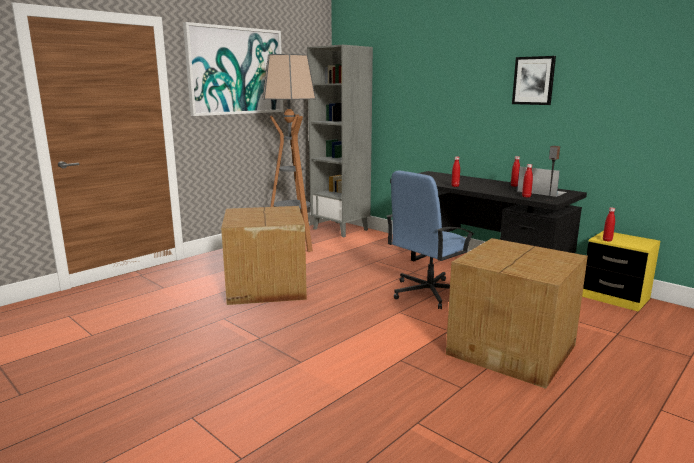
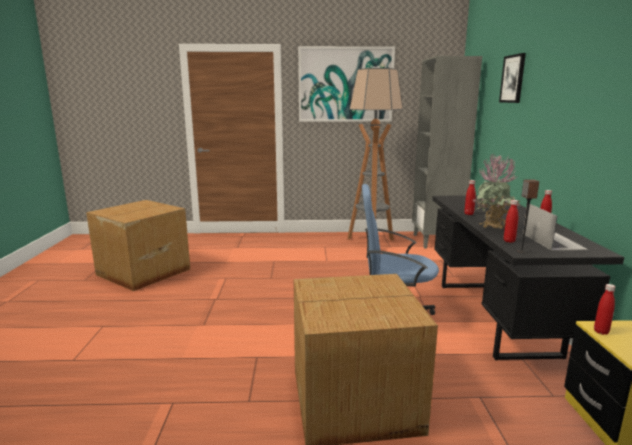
camera: 45 degrees right, 0 degrees up
cardboard box [221,206,307,305] -> cardboard box moved to [86,200,190,291]
picture [512,56,556,105] -> picture moved to [499,53,526,103]
none -> potted plant [474,154,520,230]

